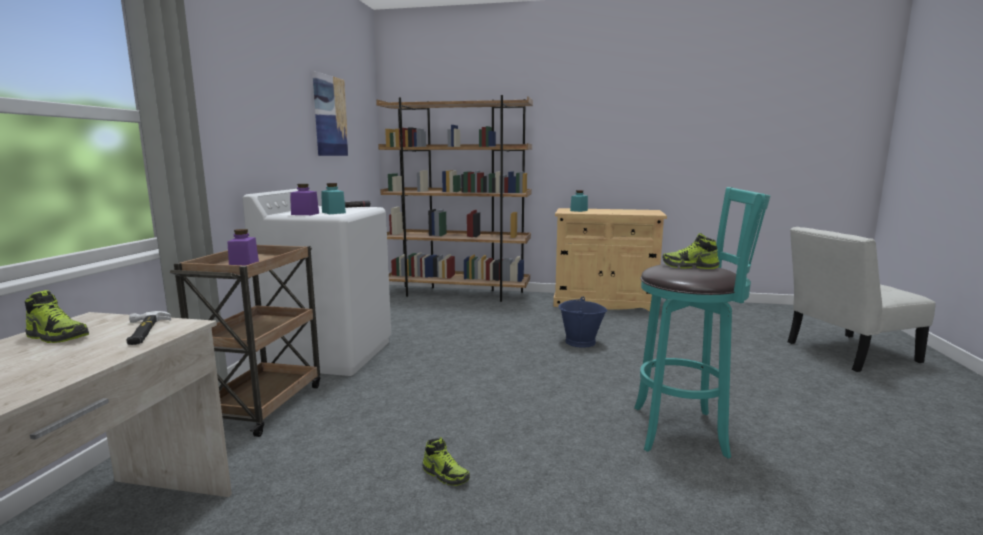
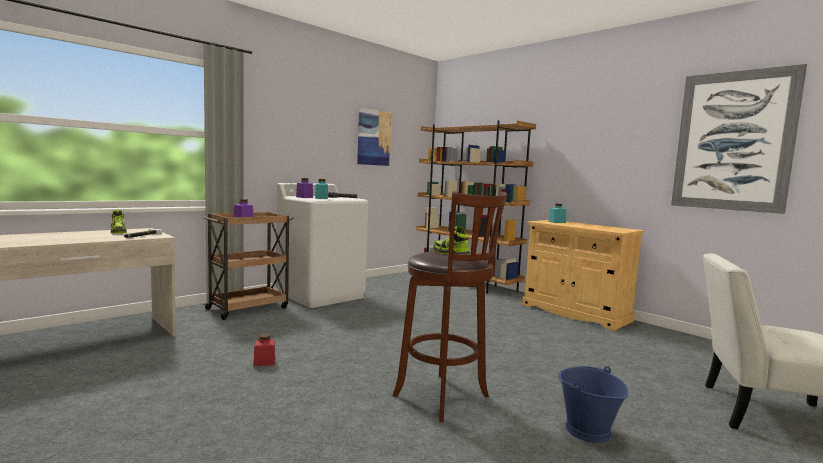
camera: 35 degrees right, 5 degrees down
shoe [422,437,470,486] -> red jar [253,334,275,366]
blue bucket [558,297,607,348] -> blue bucket moved to [558,366,629,443]
turquoise stool [634,187,770,459] -> brown stool [392,191,507,422]
none -> picture [671,64,807,214]

